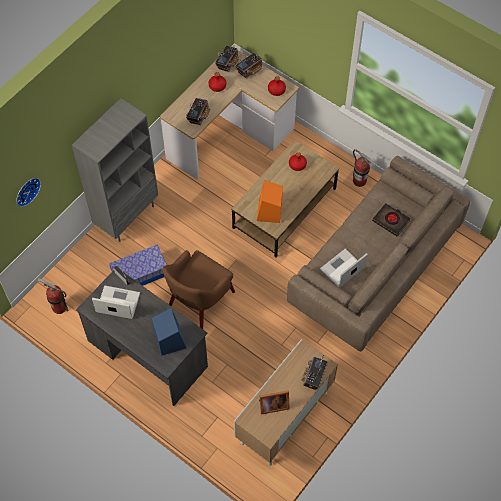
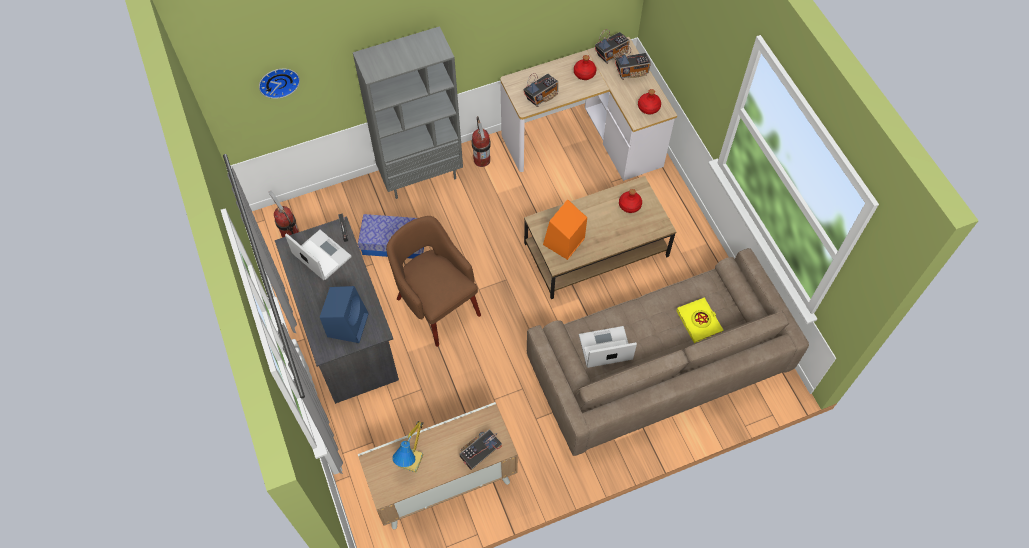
camera: 30 degrees right, 0 degrees up
brown armchair [162,250,235,329] -> brown armchair turned 75 degrees clockwise [386,216,481,347]
picture frame [259,390,290,415] -> table lamp [392,421,424,473]
fire extinguisher [353,149,375,187] -> fire extinguisher moved to [472,116,491,167]
black book [372,203,411,237] -> yellow book [676,297,723,343]

